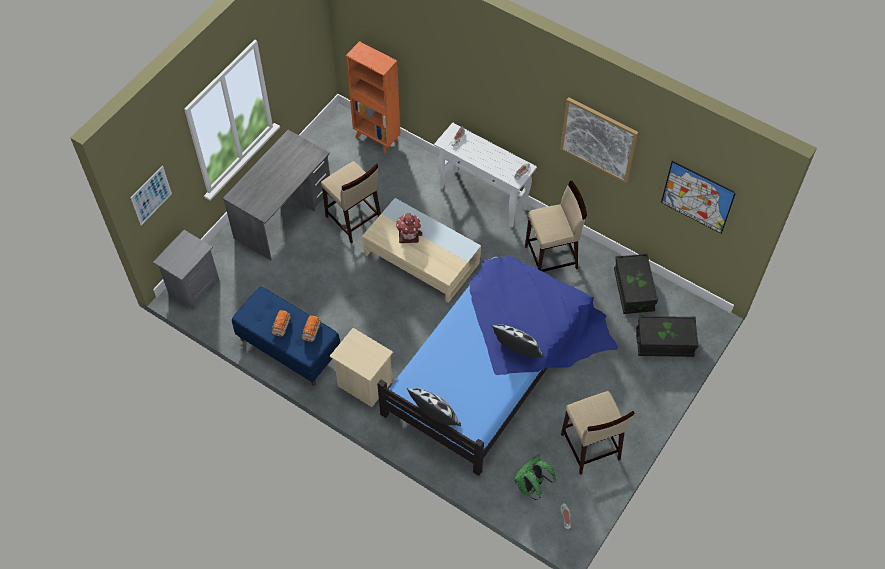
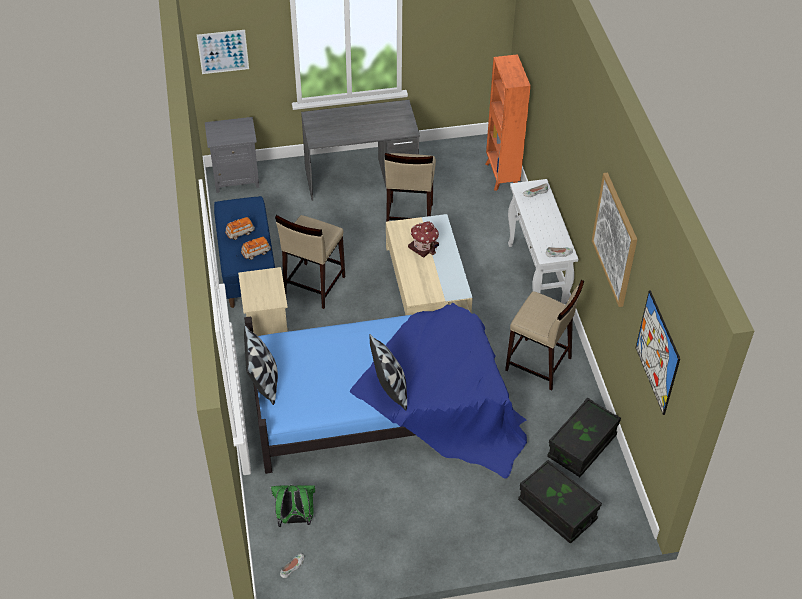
camera: 45 degrees right, 10 degrees down
beige stool [561,391,635,475] -> beige stool moved to [275,215,345,309]

